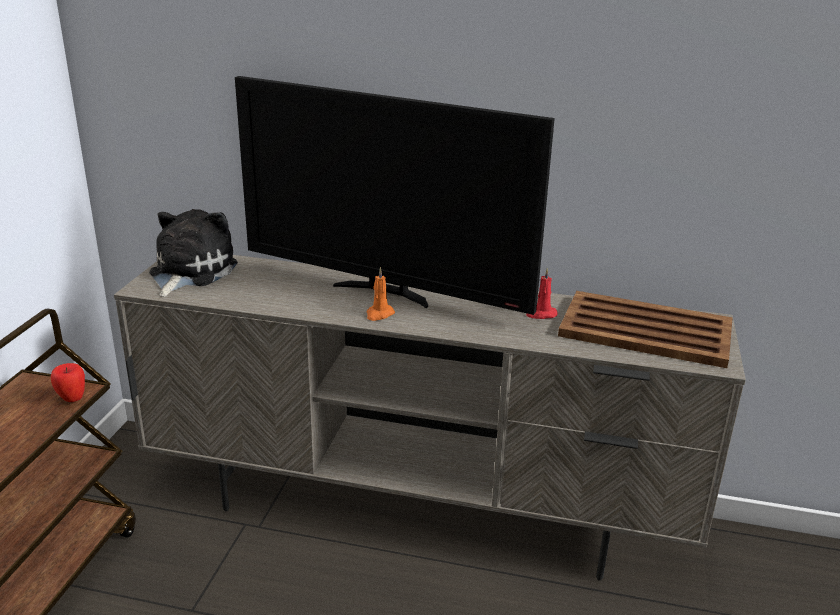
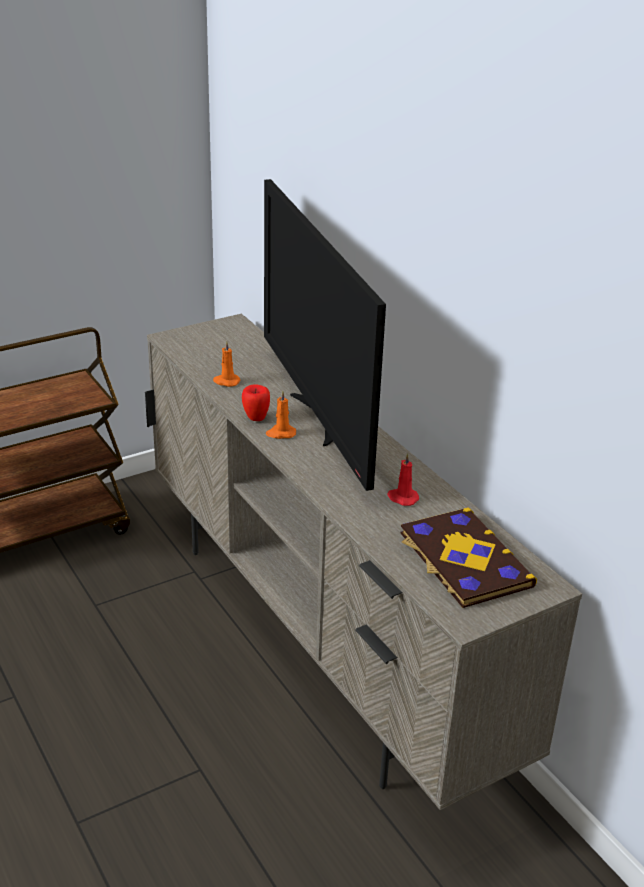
camera: 45 degrees right, 5 degrees up
apple [51,363,85,402] -> apple moved to [242,384,270,421]
plush toy [149,209,238,297] -> none
brown tray [558,291,733,368] -> book [400,507,537,608]
none -> orange candle [213,341,241,387]

